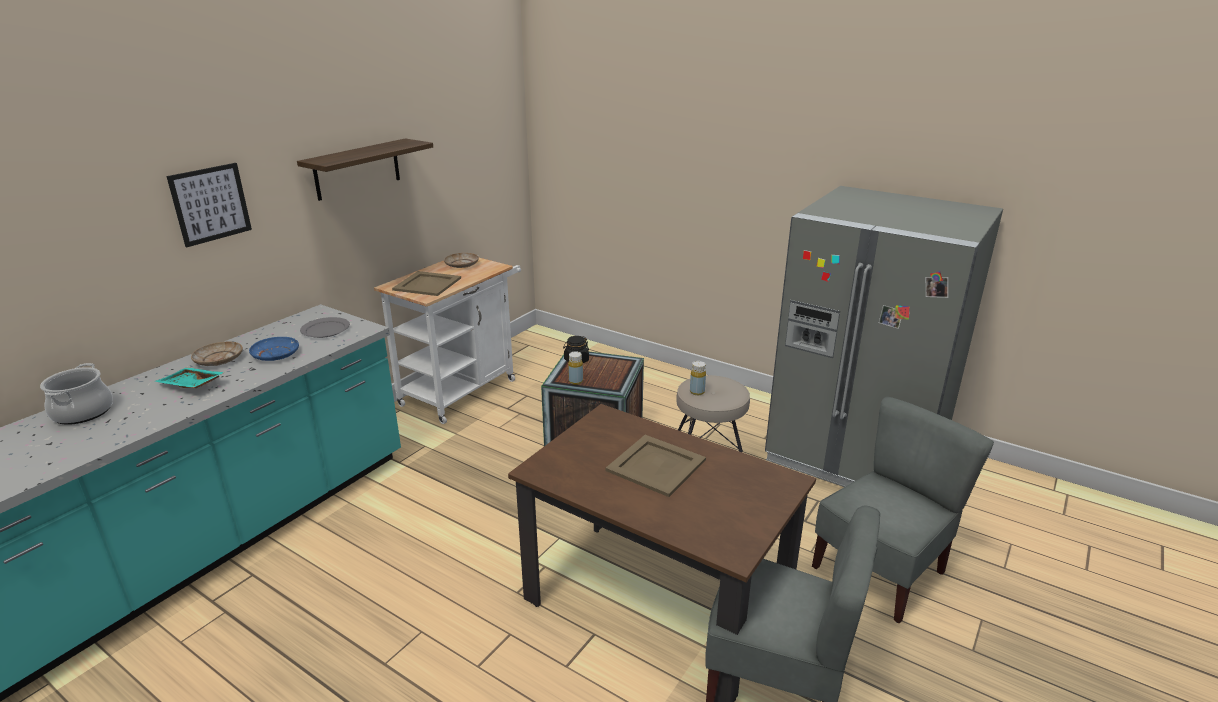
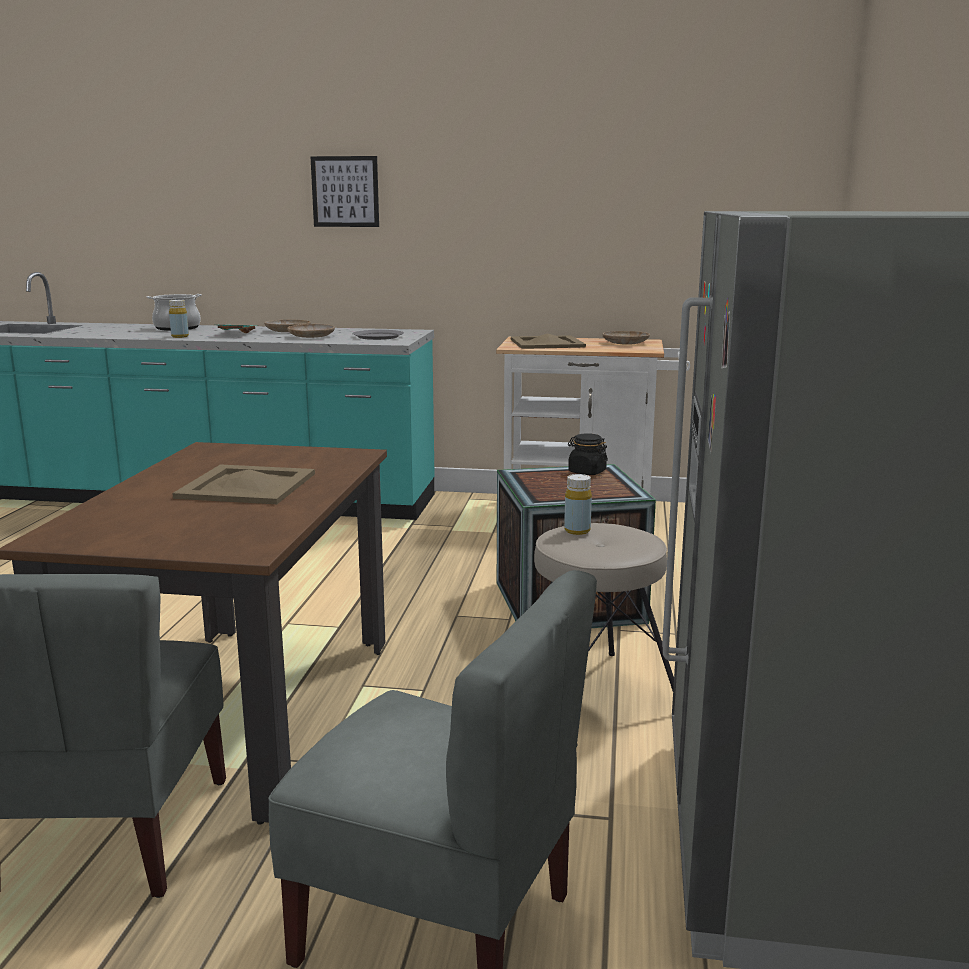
camera: 65 degrees right, 10 degrees down
blue plate [249,337,299,361] -> beige plate [287,324,335,338]
shelf [297,138,433,201] -> none
yellow bottle [568,352,583,385] -> yellow bottle moved to [169,299,189,338]

